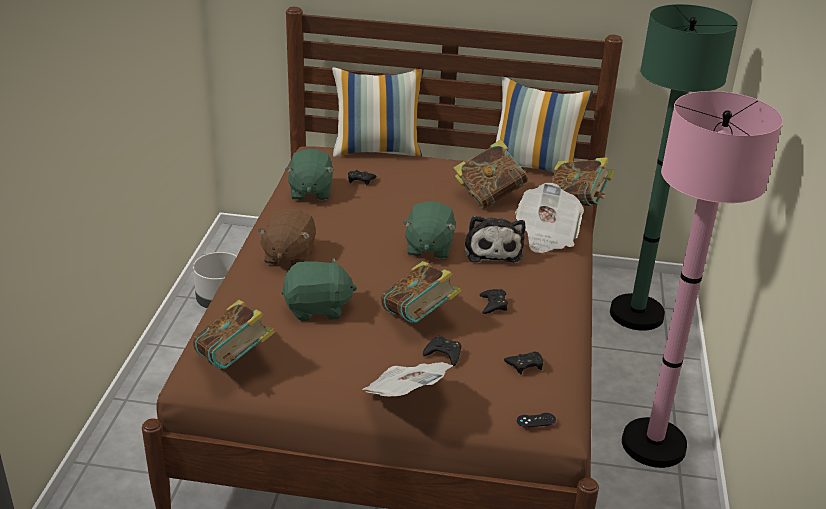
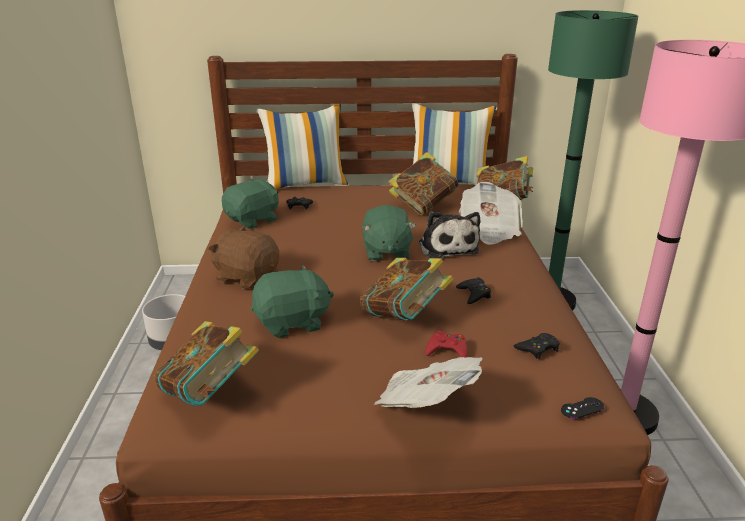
camera: 10 degrees left, 5 degrees down
brown plush toy [257,209,316,266] -> brown plush toy turned 120 degrees clockwise [209,226,279,289]
green plush toy [285,149,334,201] -> green plush toy turned 120 degrees counterclockwise [222,179,279,229]
black game controller [423,336,461,366] -> red game controller [425,331,468,358]

